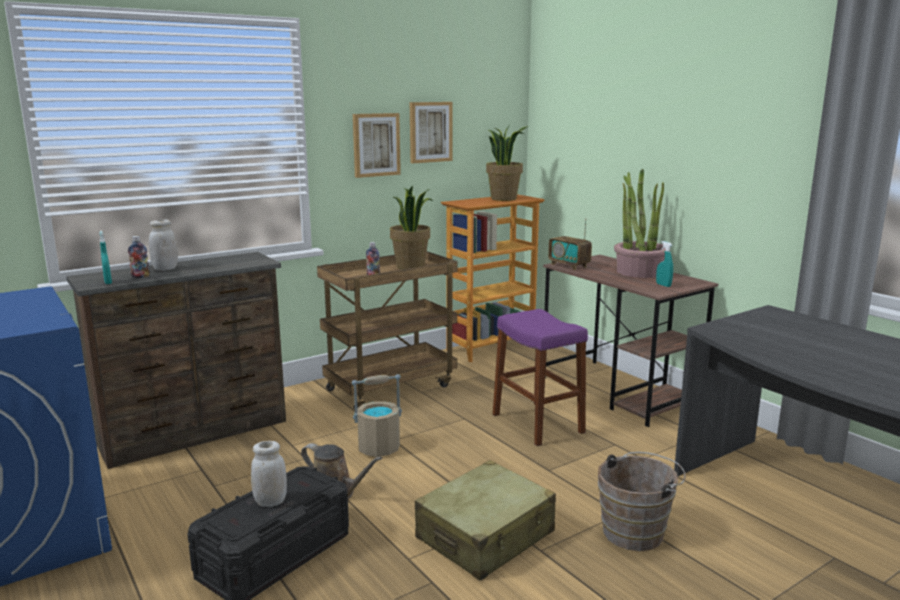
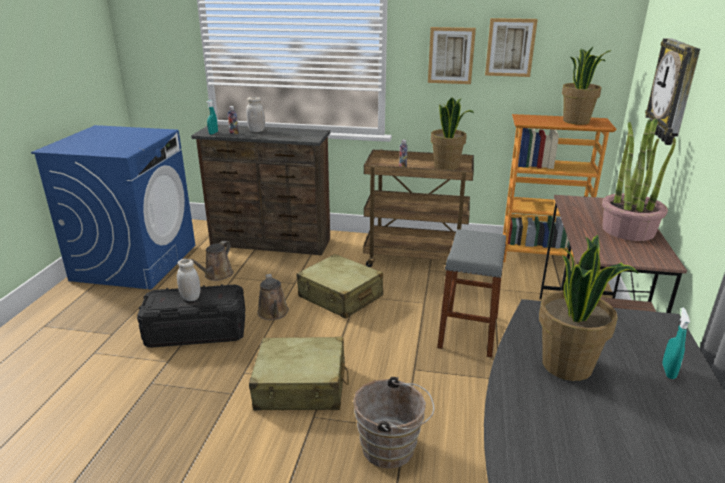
camera: 45 degrees right, 10 degrees up
beige bucket [352,374,402,457] -> beige suitcase [296,254,383,319]
purple stool [493,309,588,446] -> grey stool [437,229,506,358]
radio [548,219,592,270] -> none
turquoise spray bottle [656,241,673,287] -> turquoise spray bottle moved to [662,308,690,379]
none -> brown watering can [190,241,234,281]
none -> potted plant [539,235,639,381]
none -> wall clock [645,38,700,145]

